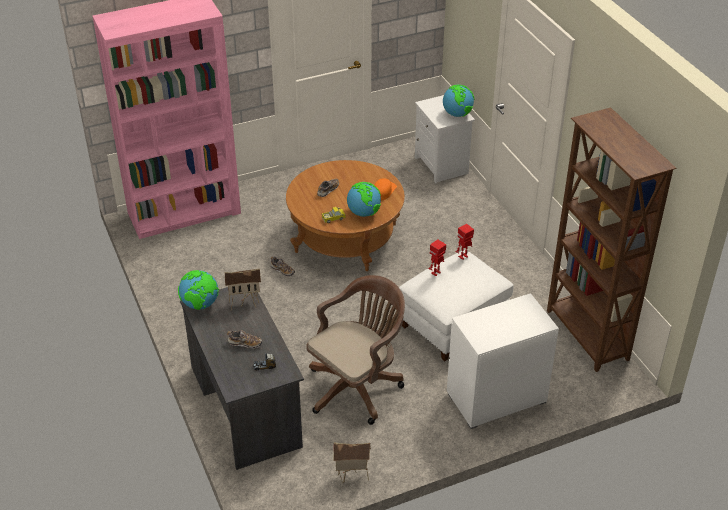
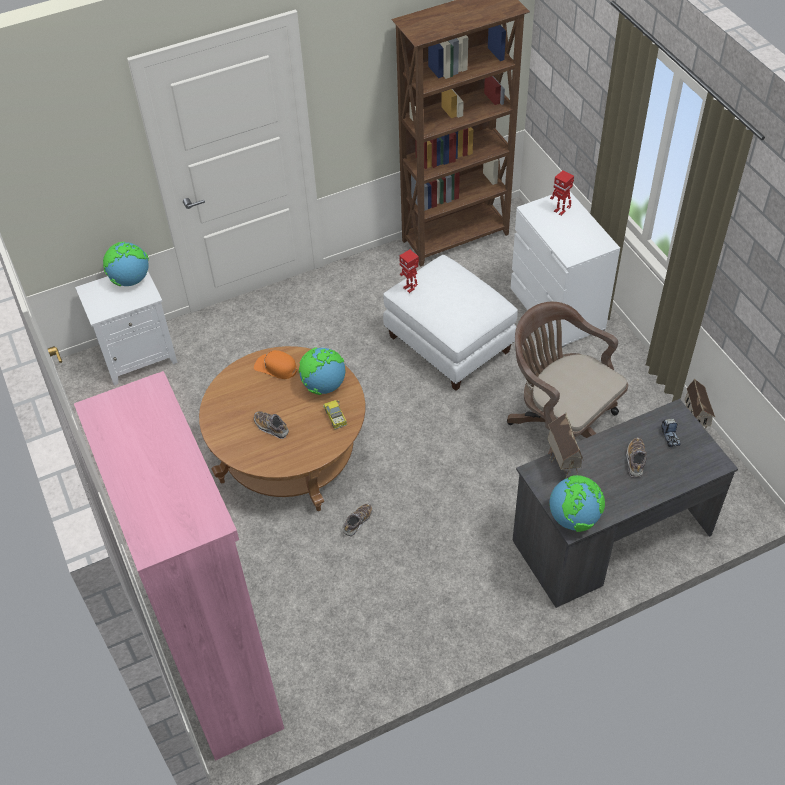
camera: 90 degrees left, 10 degrees up
toy robot [428,239,446,276] -> toy robot moved to [550,170,574,216]

